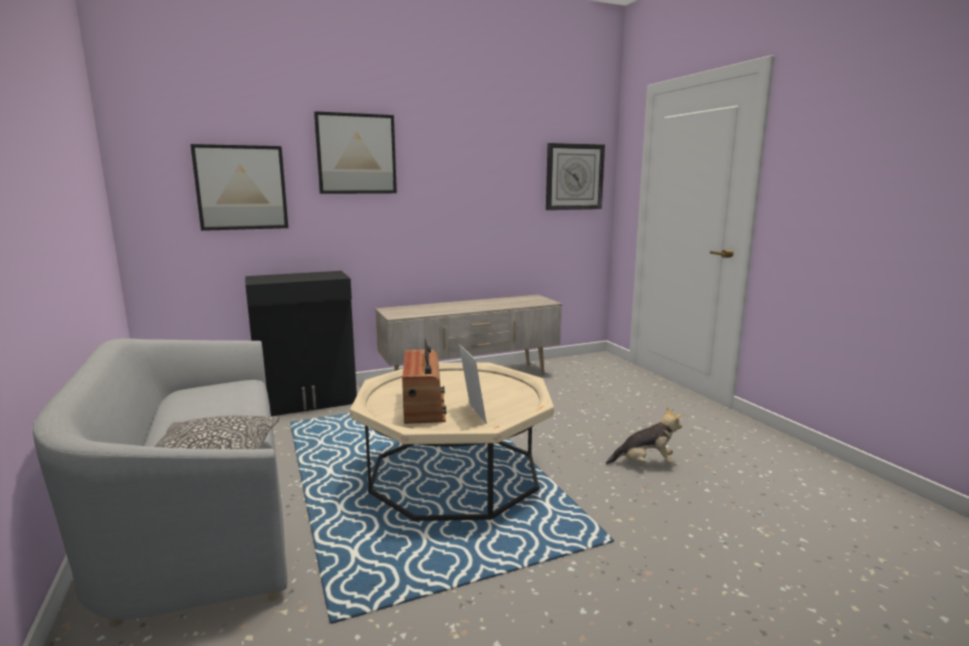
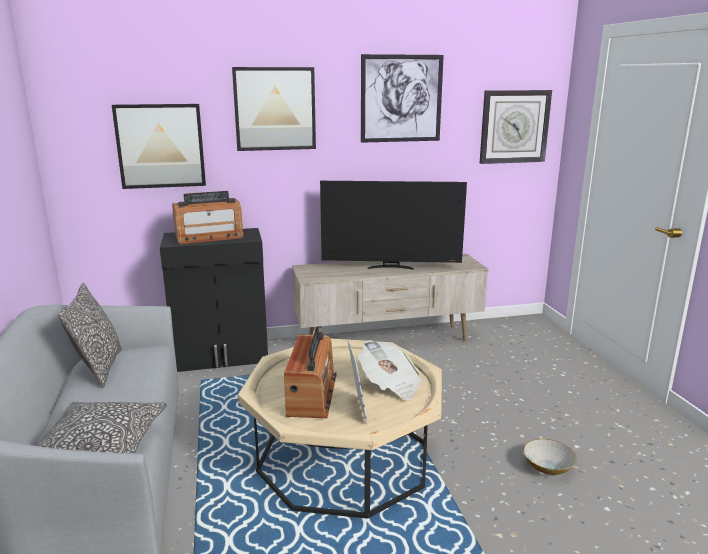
camera: 10 degrees right, 5 degrees up
plush toy [606,407,682,464] -> bowl [523,439,577,475]
none -> pillow [58,283,122,388]
none -> radio [172,191,243,244]
none -> television [320,181,467,270]
none -> newspaper [358,340,423,401]
none -> picture [361,54,444,143]

